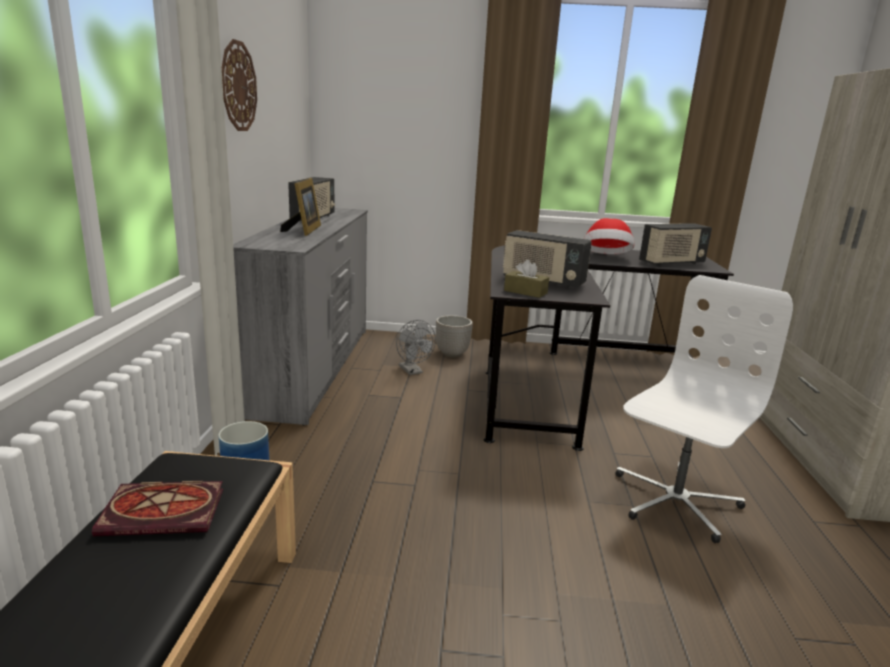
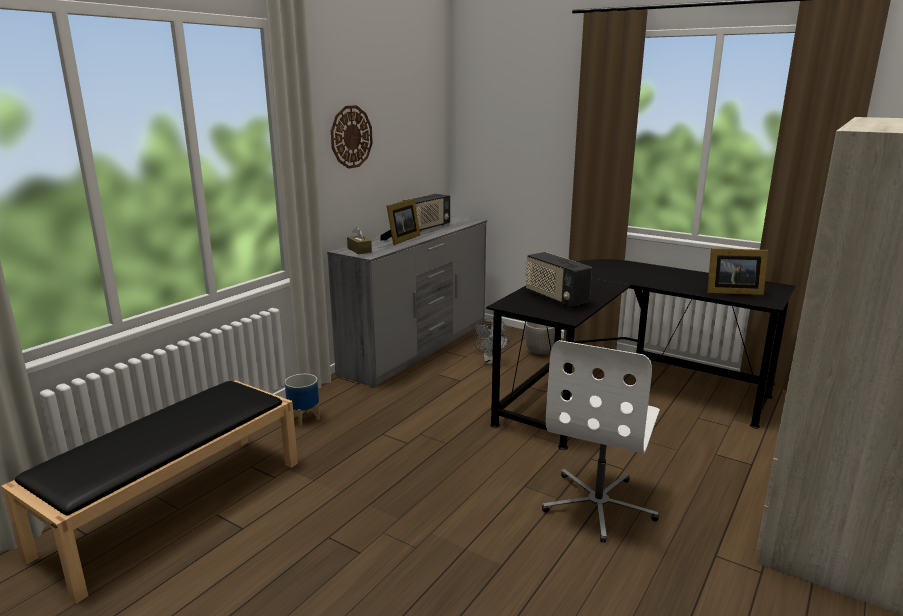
camera: 30 degrees right, 0 degrees up
book [92,481,223,536] -> none
brown tissue box [504,260,549,298] -> brown tissue box moved to [347,227,372,254]
hat [584,218,634,254] -> none
white office chair [615,275,793,543] -> white office chair turned 135 degrees clockwise [542,340,660,543]
radio [639,223,712,266] -> picture frame [707,248,768,295]

